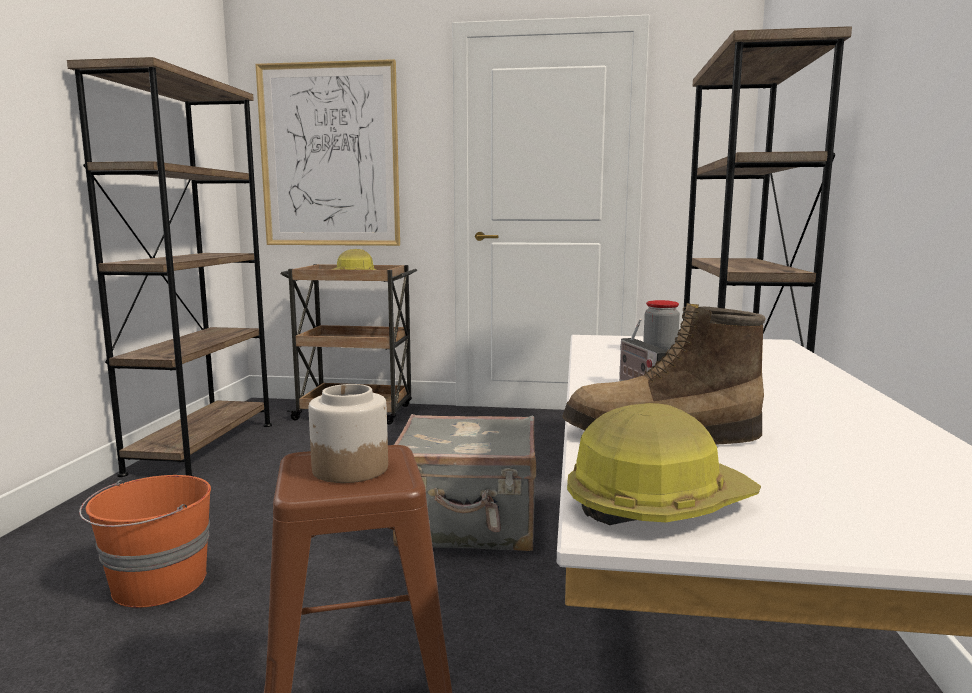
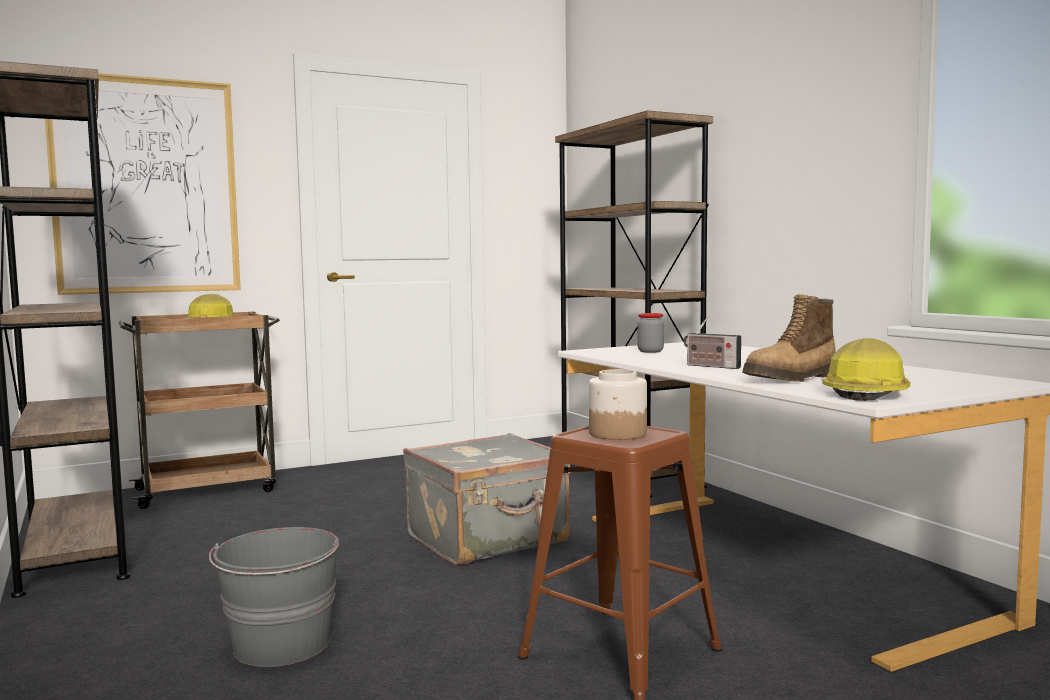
camera: 35 degrees left, 5 degrees down
orange bucket [79,475,211,608] -> grey bucket [209,527,339,667]

